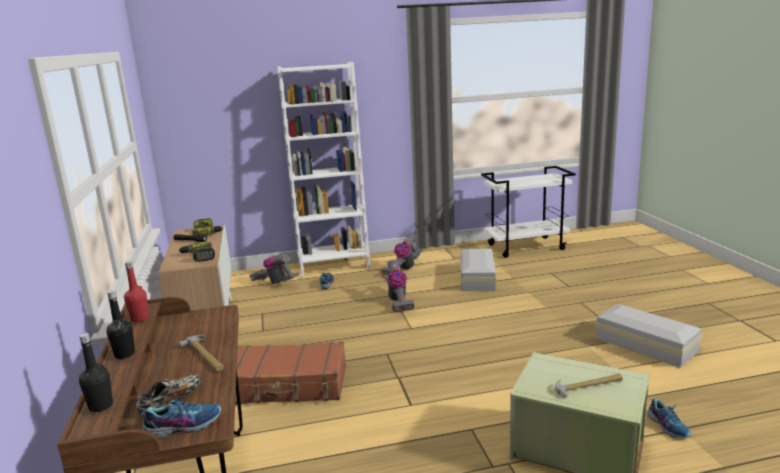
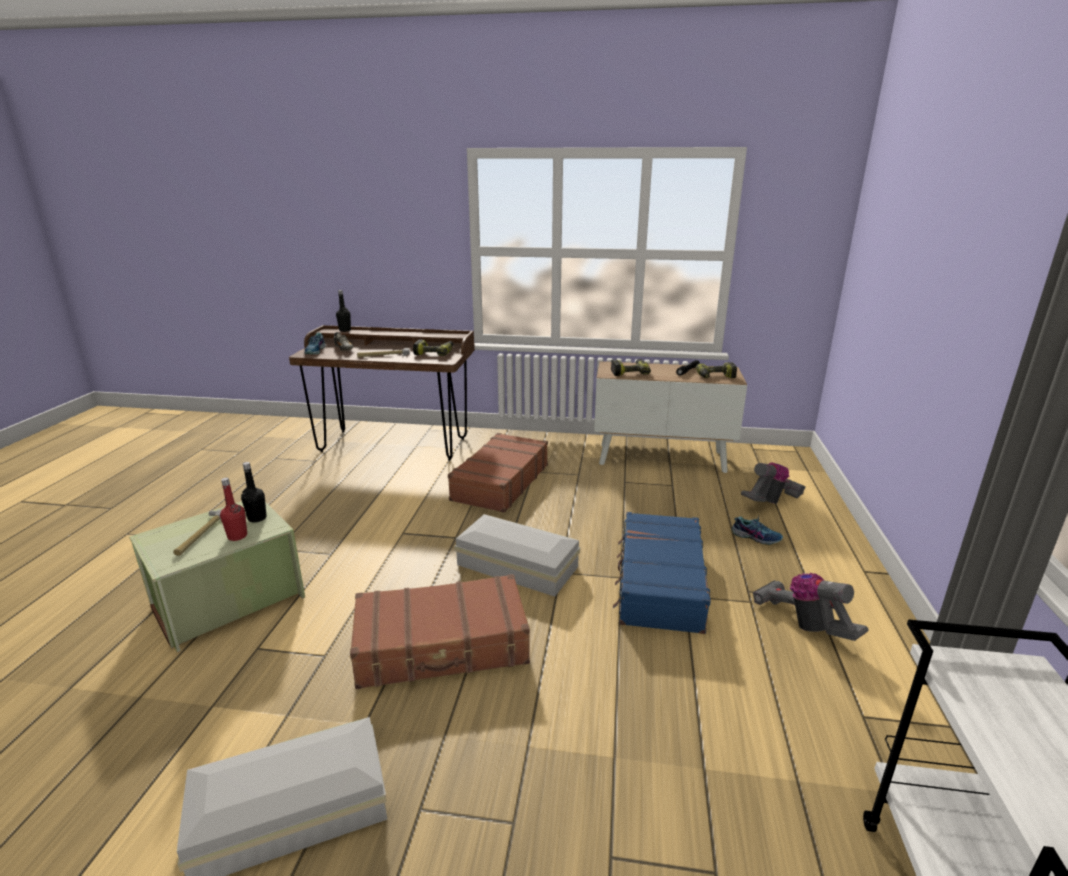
camera: 110 degrees right, 5 degrees up
black bottle [106,290,135,359] -> black bottle moved to [241,462,267,523]
red bottle [124,261,149,322] -> red bottle moved to [220,478,247,541]
white bookcase [278,62,370,278] -> none
vacuum cleaner [386,260,414,311] -> blue suitcase [613,512,711,634]
white storage box [460,249,496,291] -> white storage box moved to [455,514,580,597]
shoe [647,399,691,438] -> none
none -> brown suitcase [350,574,530,689]
none -> power drill [413,340,453,356]

